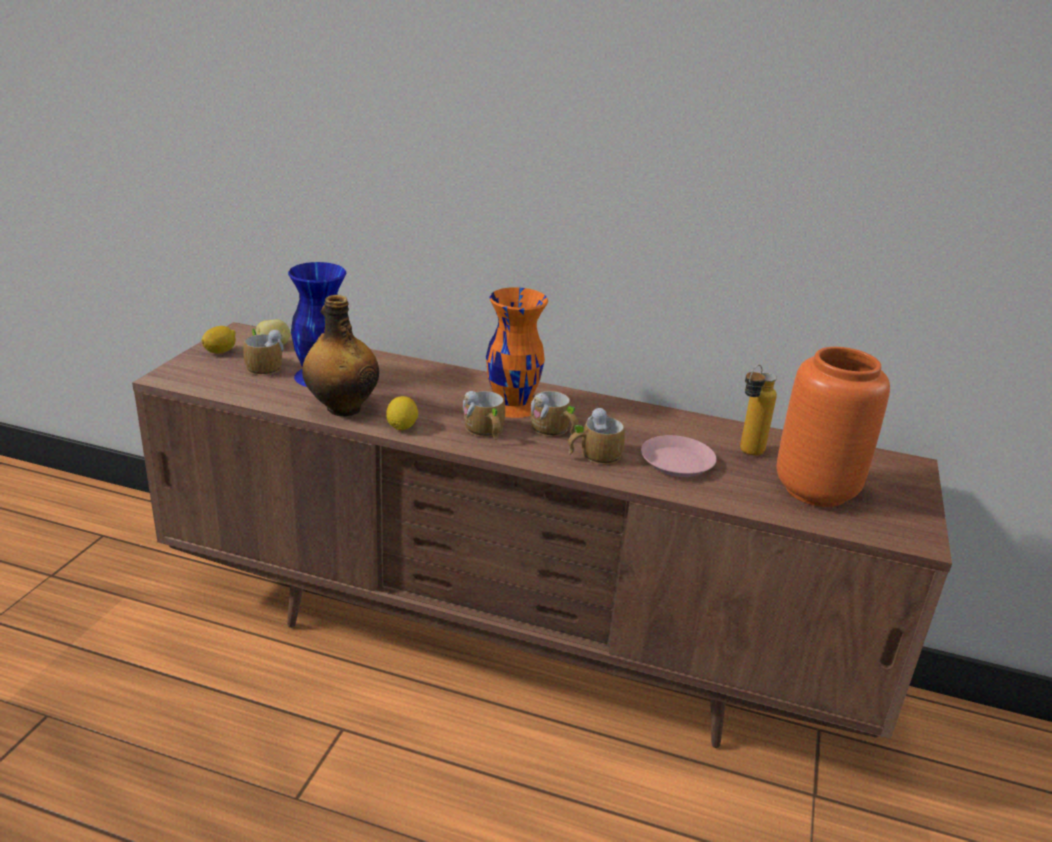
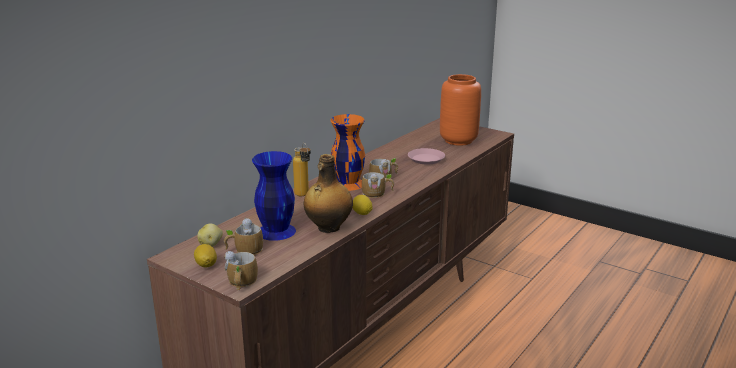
camera: 70 degrees left, 5 degrees down
mug [568,407,625,464] -> mug moved to [224,251,258,290]
bottle [740,365,777,456] -> bottle moved to [293,143,311,196]

